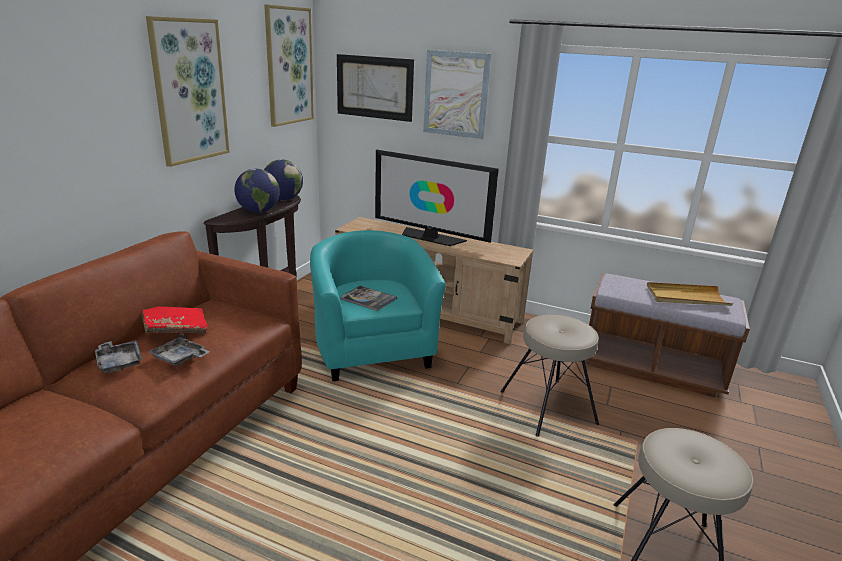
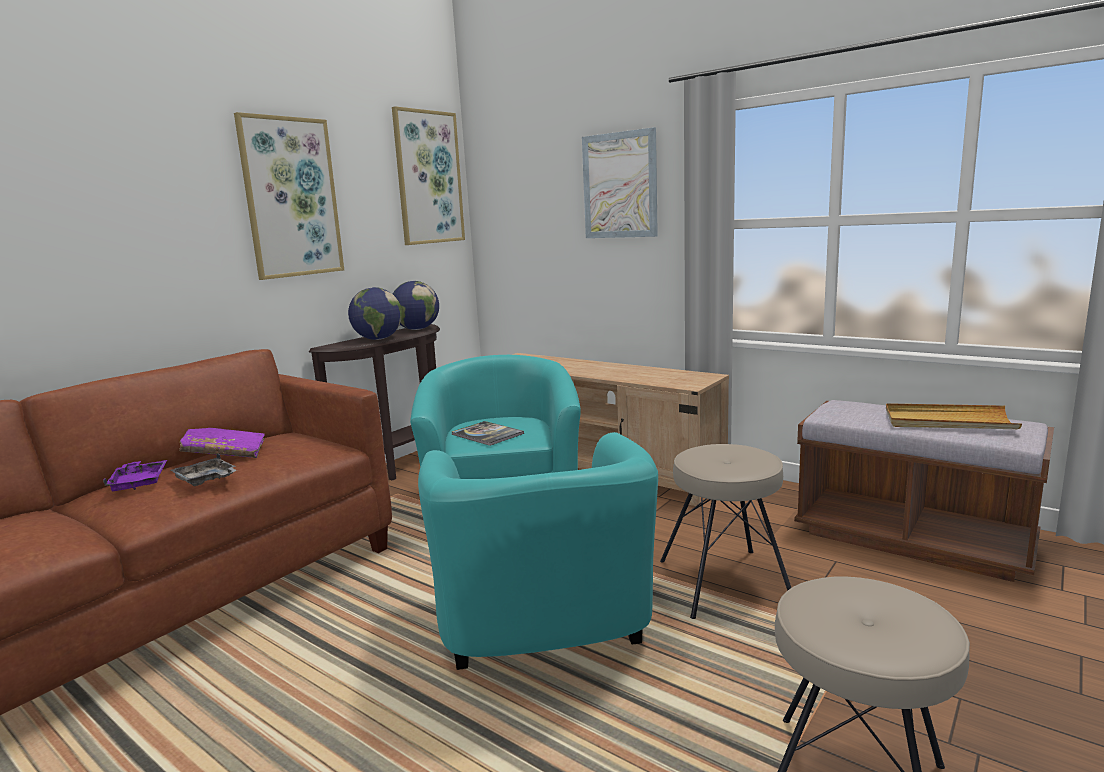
camera: 15 degrees right, 10 degrees down
grey tray [95,340,143,374] -> purple tray [103,460,167,491]
red book [142,306,208,333] -> purple book [179,428,265,458]
picture [337,54,414,122] -> none
television [375,150,499,246] -> none
none -> turquoise armchair [418,432,658,670]

